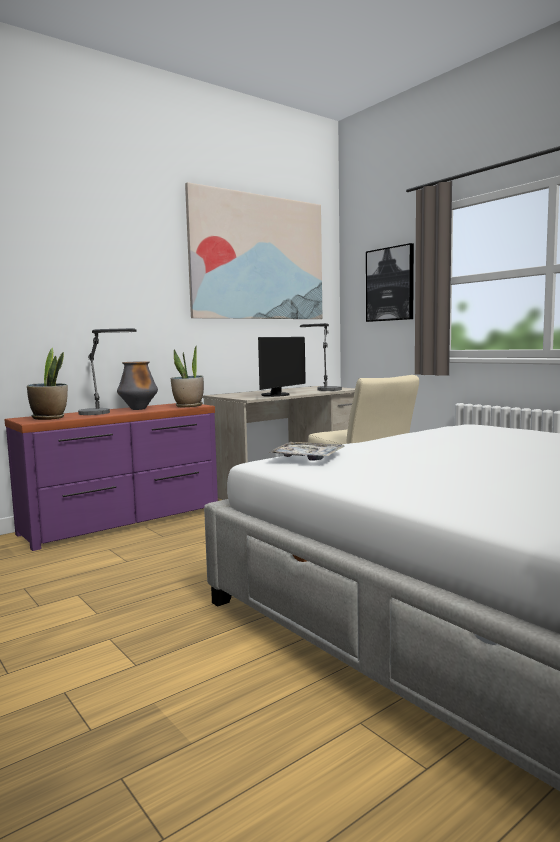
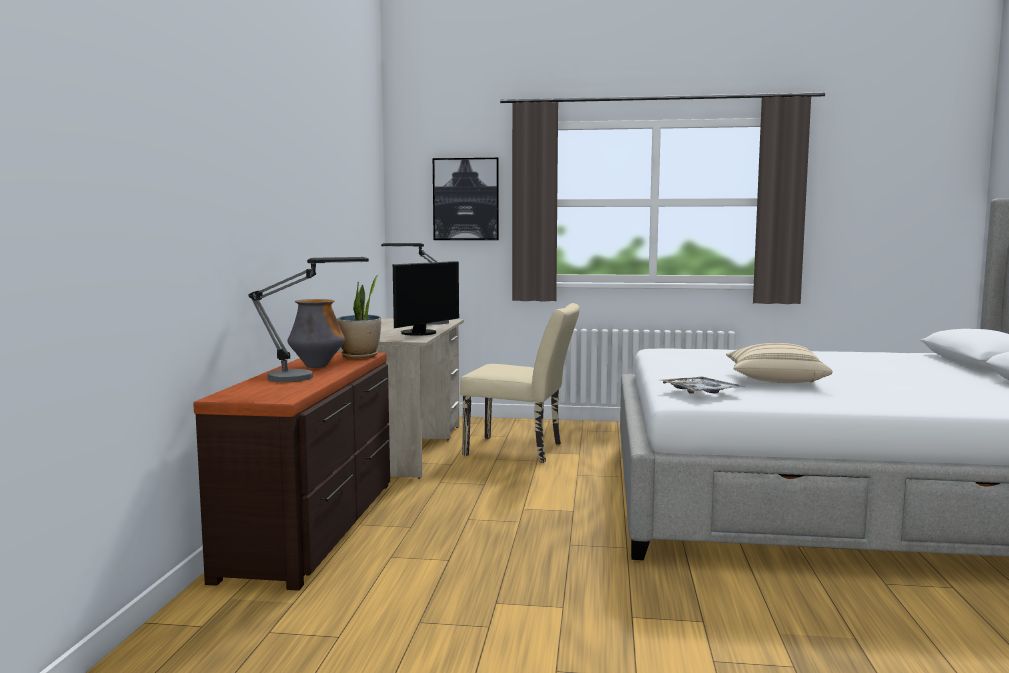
camera: 45 degrees left, 0 degrees up
purple dresser [5,403,218,551] -> brown dresser [193,352,390,591]
potted plant [27,348,68,420] -> none
picture [185,182,322,319] -> none
monitor [258,337,306,397] -> monitor turned 45 degrees clockwise [393,261,459,336]
none -> beige pillow [726,343,833,383]

